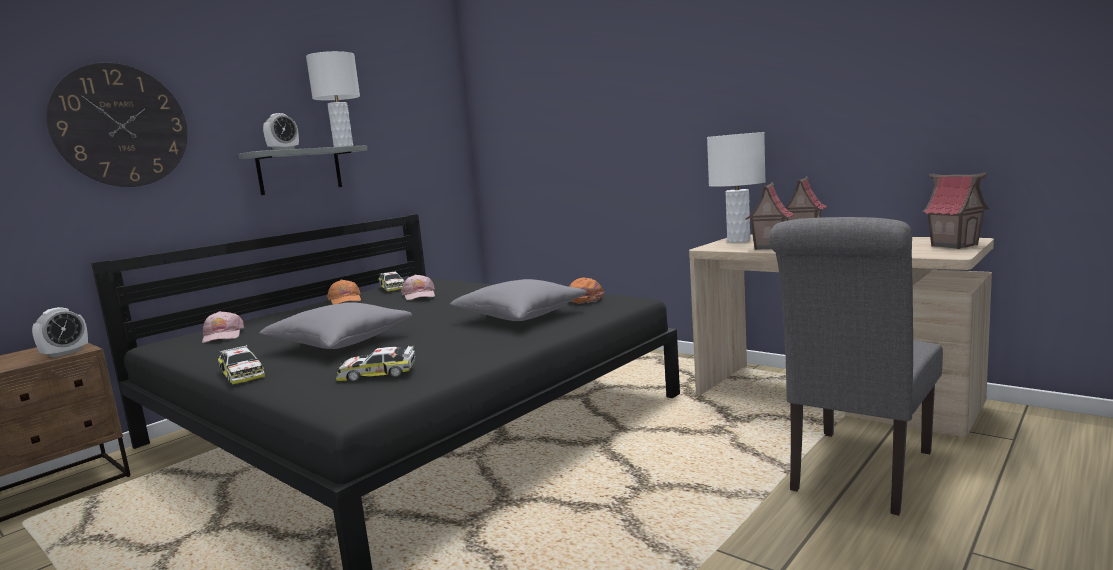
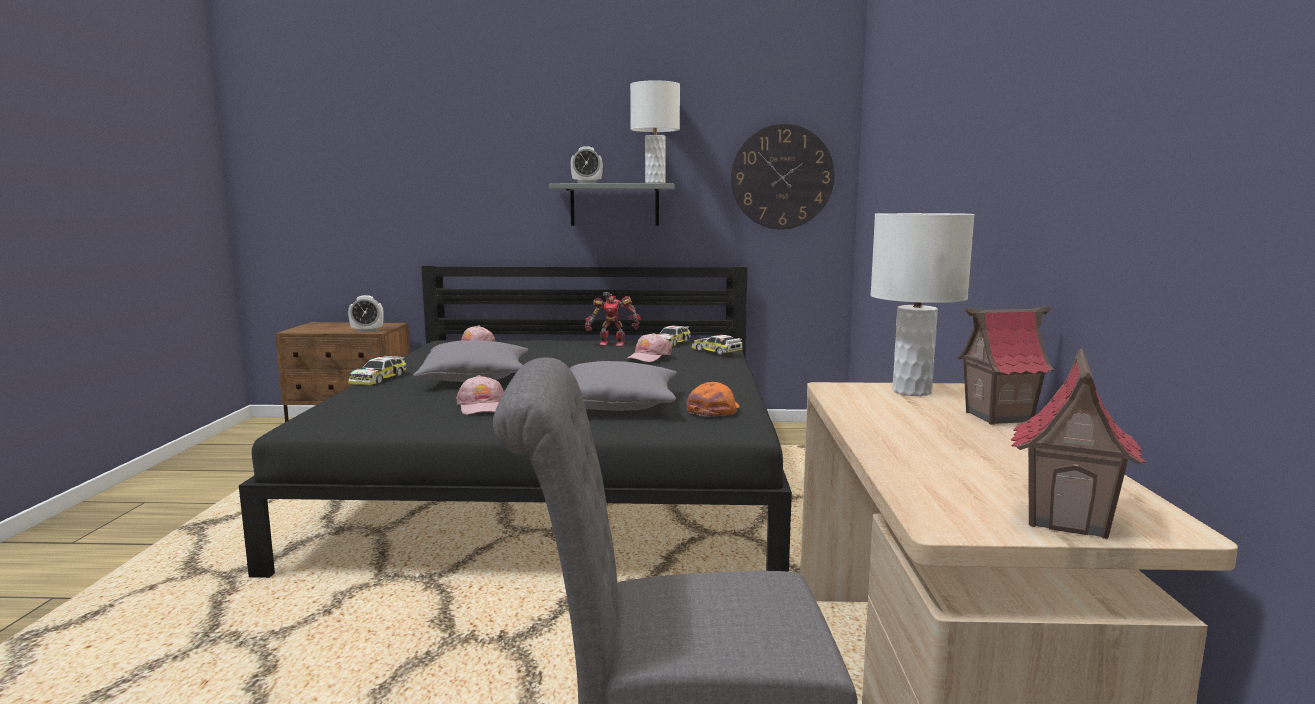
camera: 50 degrees right, 0 degrees up
wall clock [46,63,188,187] -> wall clock moved to [731,124,835,229]
orange cap [327,279,361,305] -> toy robot [585,292,641,346]
toy car [336,345,415,381] -> toy car moved to [691,335,743,355]
toy house [745,182,794,250] -> none
none -> pink cap [456,375,504,415]

